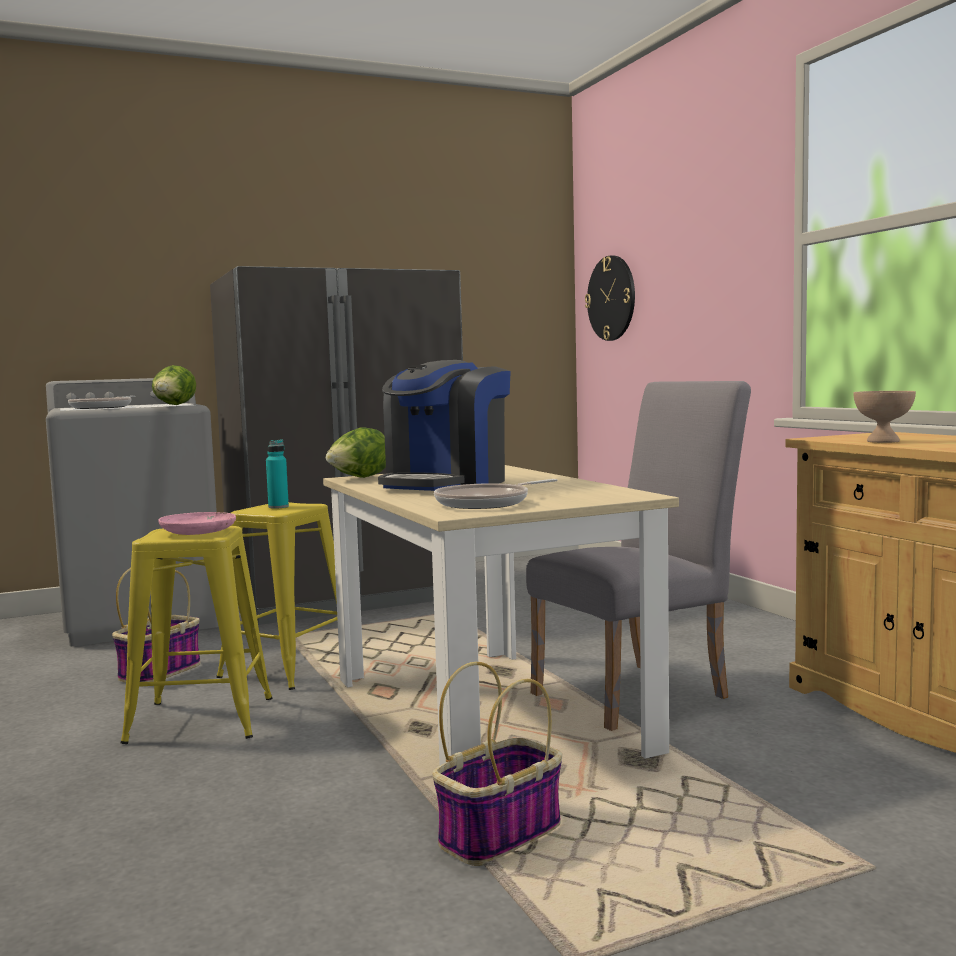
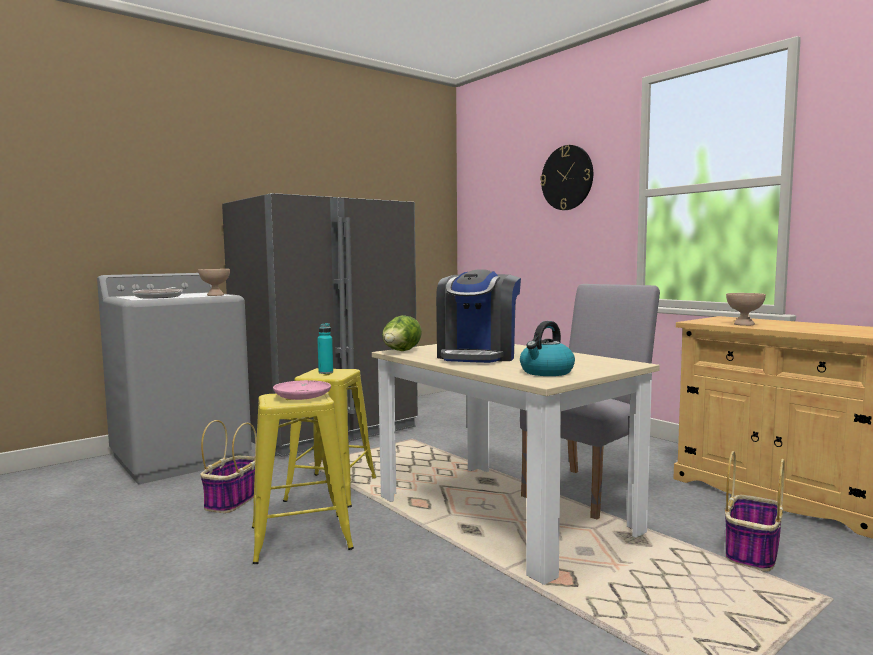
camera: 15 degrees left, 0 degrees up
lettuce [152,365,196,405] -> beige bowl [198,269,230,296]
basket [432,662,562,866] -> basket moved to [725,451,785,572]
frying pan [434,479,558,509] -> kettle [520,321,575,376]
wall clock [585,256,635,341] -> wall clock moved to [540,145,593,210]

